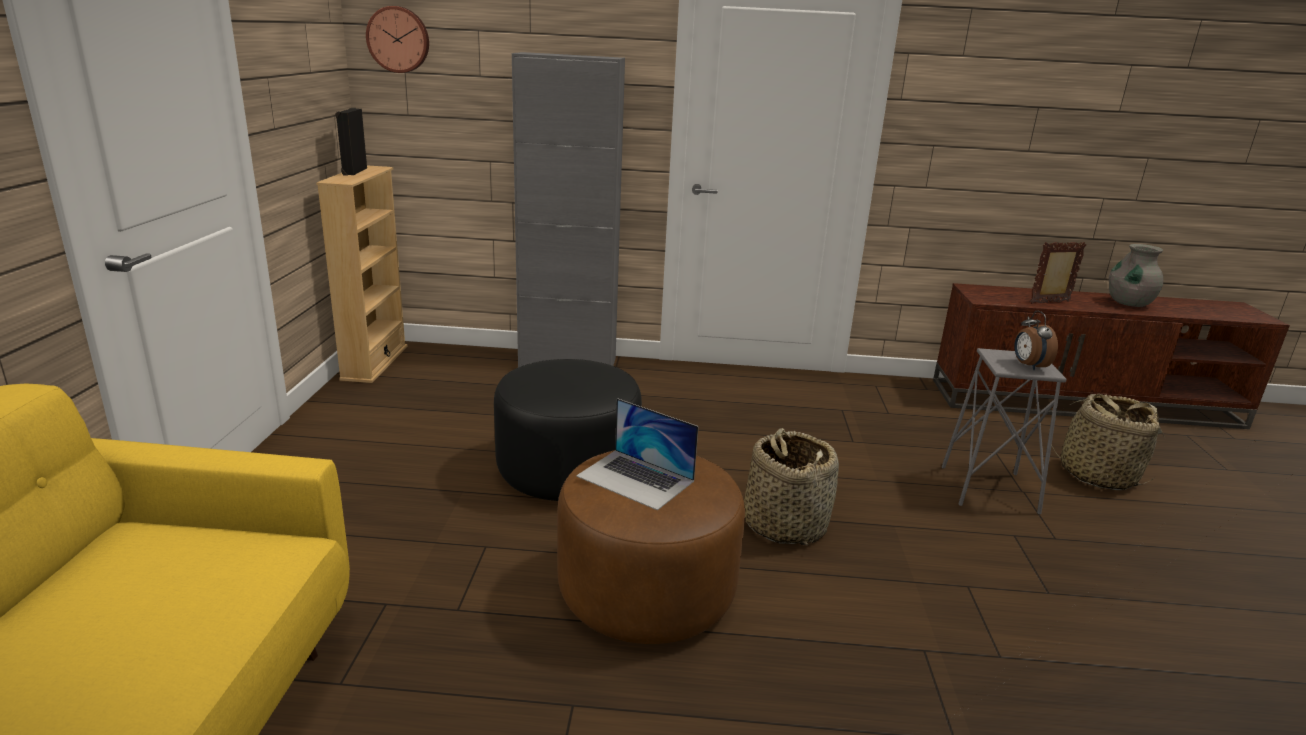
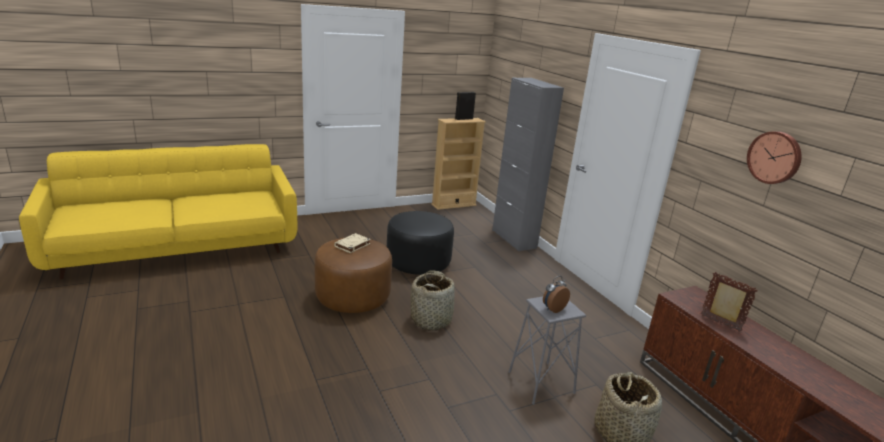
camera: 60 degrees right, 0 degrees up
wall clock [366,6,429,73] -> wall clock moved to [747,131,802,184]
laptop [576,398,698,511] -> beige book [334,233,371,253]
grey vase [1109,244,1163,307] -> none

